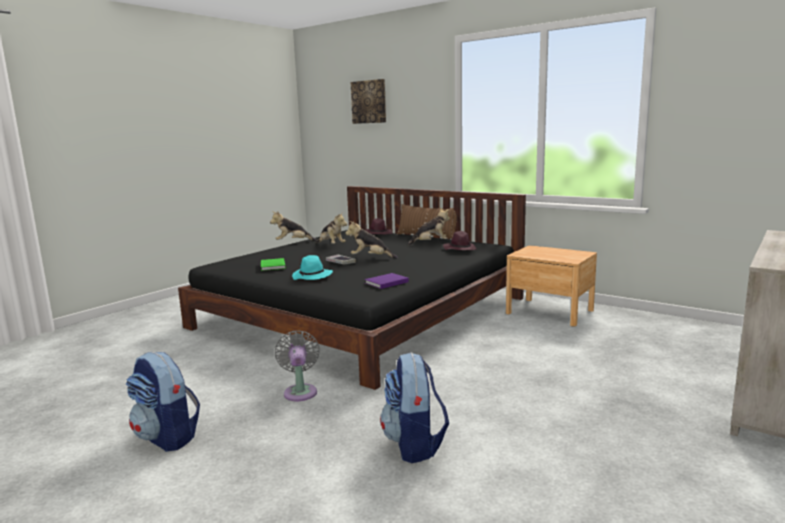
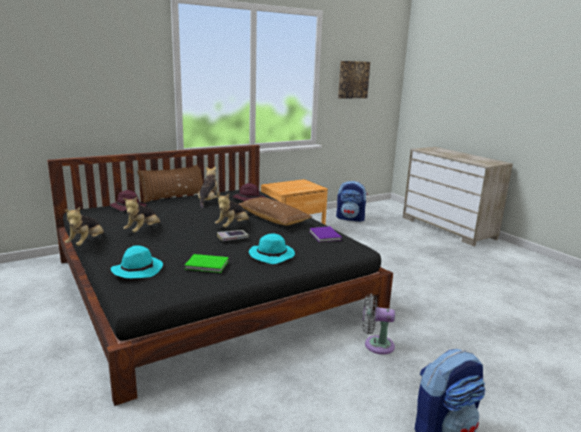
camera: 70 degrees left, 5 degrees up
plush toy [316,213,347,244] -> plush toy turned 135 degrees clockwise [123,197,161,233]
picture [351,79,386,124] -> picture moved to [338,61,370,99]
backpack [380,352,449,463] -> backpack moved to [336,181,368,222]
none -> turquoise hat [111,246,163,278]
none -> brown pillow [239,197,312,226]

